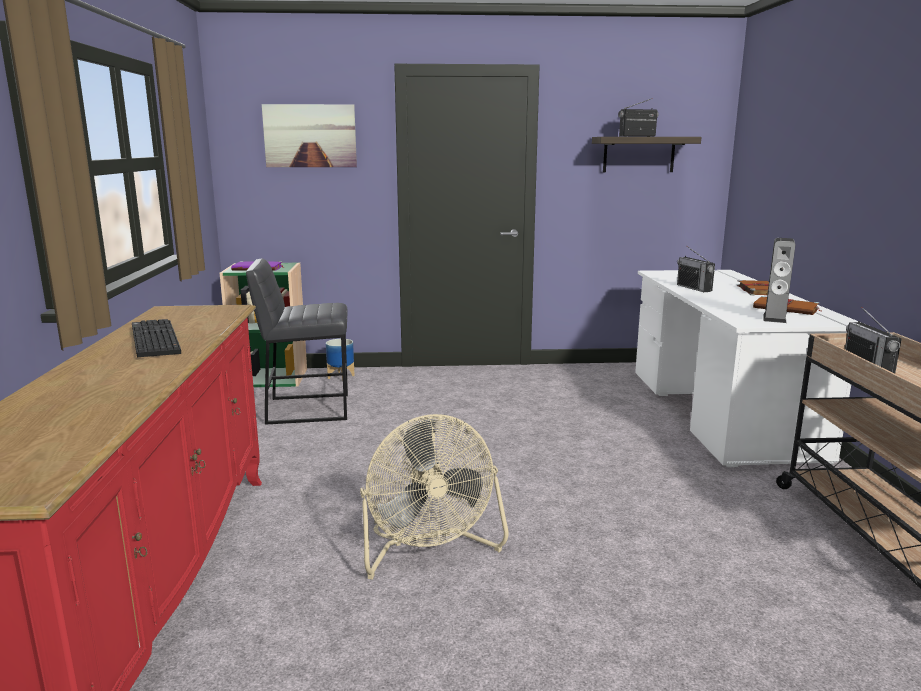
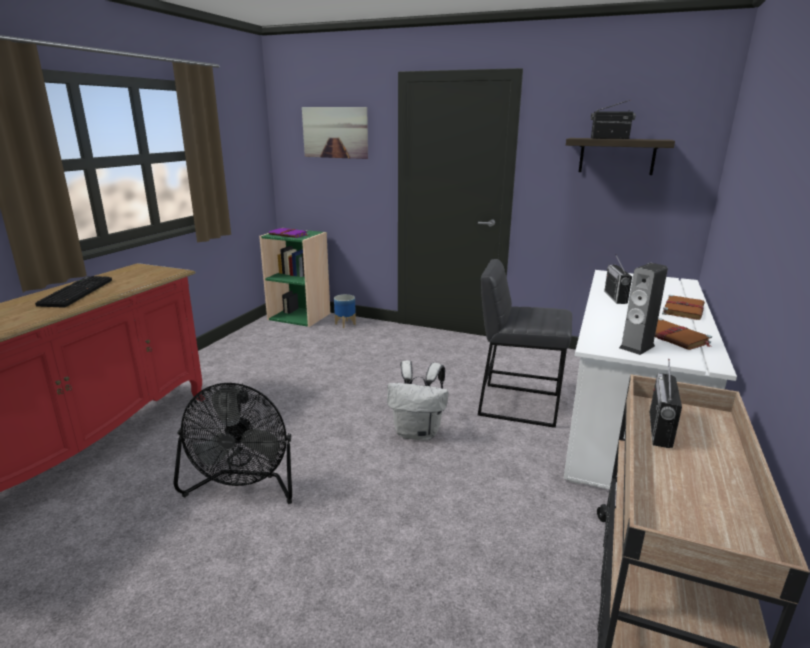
camera: 25 degrees right, 5 degrees up
grey stool [246,258,348,425] -> grey stool moved to [478,259,572,428]
beige fan [360,414,509,579] -> black fan [173,383,292,504]
none -> white backpack [387,361,448,441]

